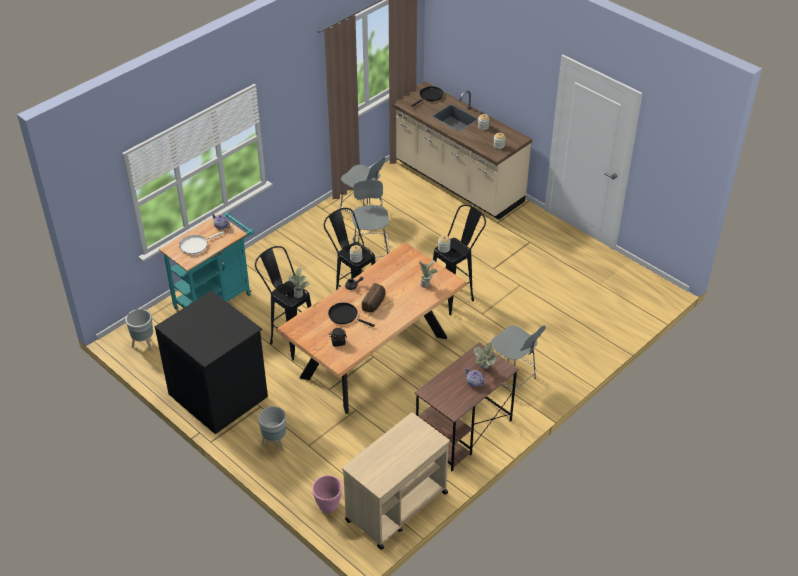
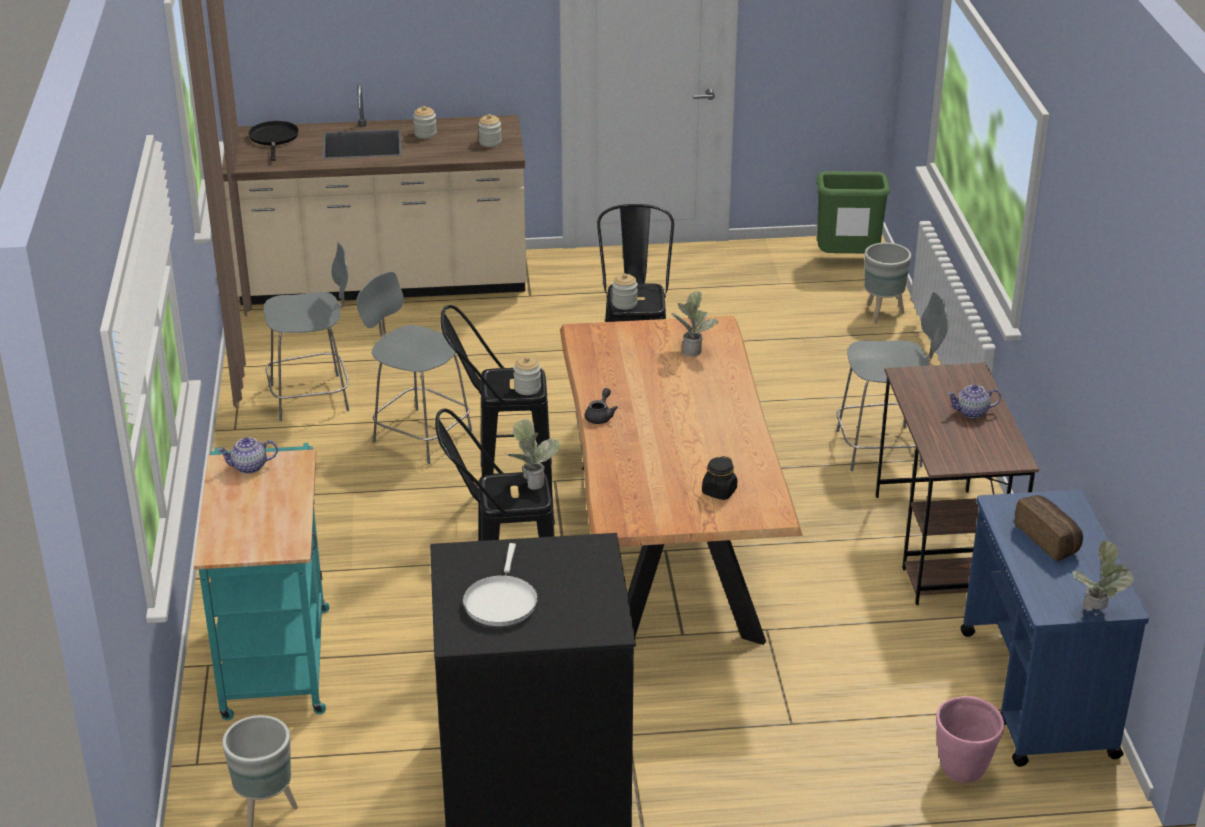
camera: 50 degrees left, 10 degrees down
white frying pan [179,231,225,255] -> white frying pan moved to [463,543,538,626]
grey planter [258,406,286,451] -> grey planter moved to [864,243,911,324]
black frying pan [328,303,375,327] -> none
beige cart [342,412,450,549] -> blue cart [960,490,1149,767]
bread [362,283,385,312] -> bread moved to [1015,495,1083,561]
potted plant [474,342,496,369] -> potted plant moved to [1072,541,1134,611]
none -> green trash can [816,171,890,253]

